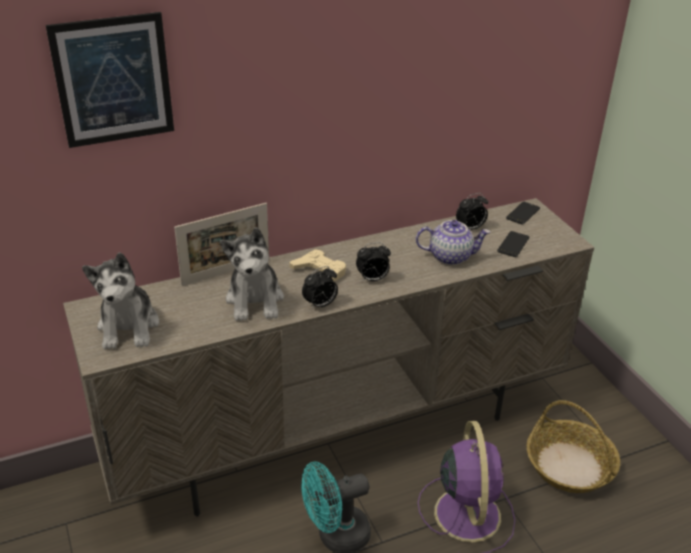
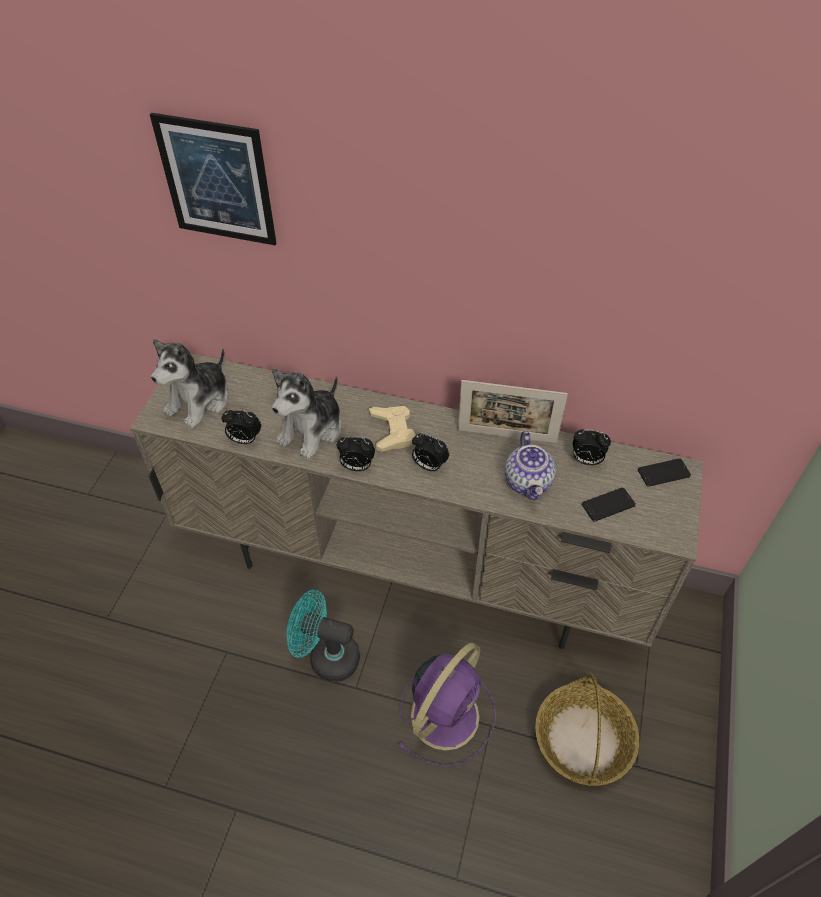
camera: 40 degrees right, 15 degrees up
picture frame [174,203,269,286] -> picture frame moved to [458,380,568,443]
teapot [416,220,490,265] -> teapot turned 45 degrees clockwise [505,431,556,501]
none -> alarm clock [221,409,261,444]

